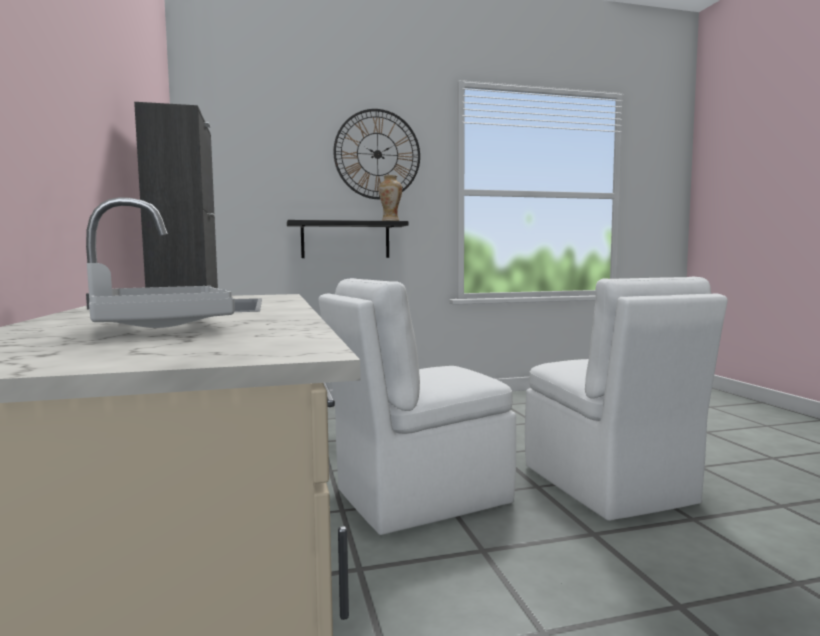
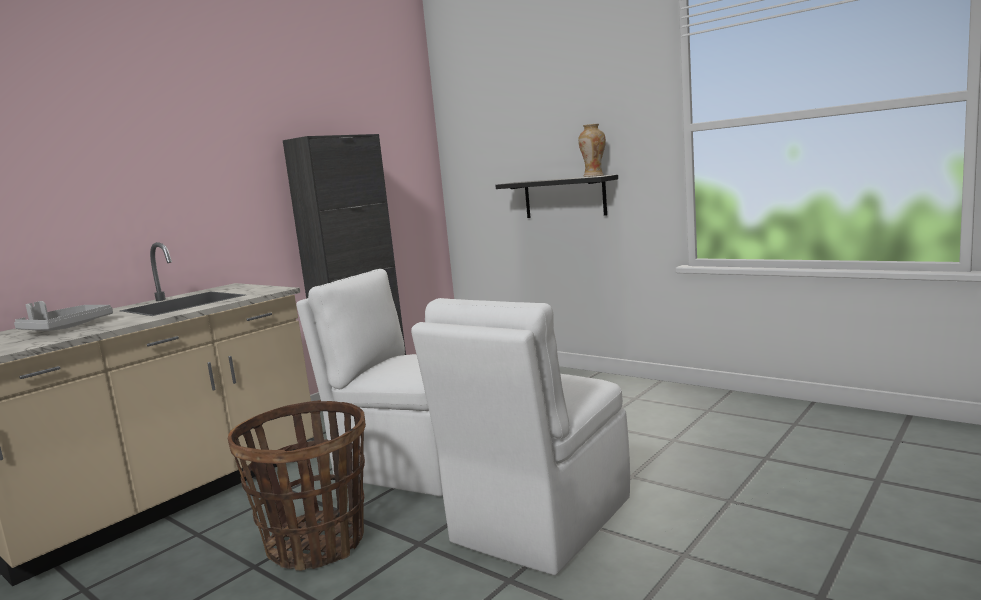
camera: 55 degrees right, 5 degrees up
wall clock [333,109,420,199] -> none
none -> basket [228,400,366,571]

